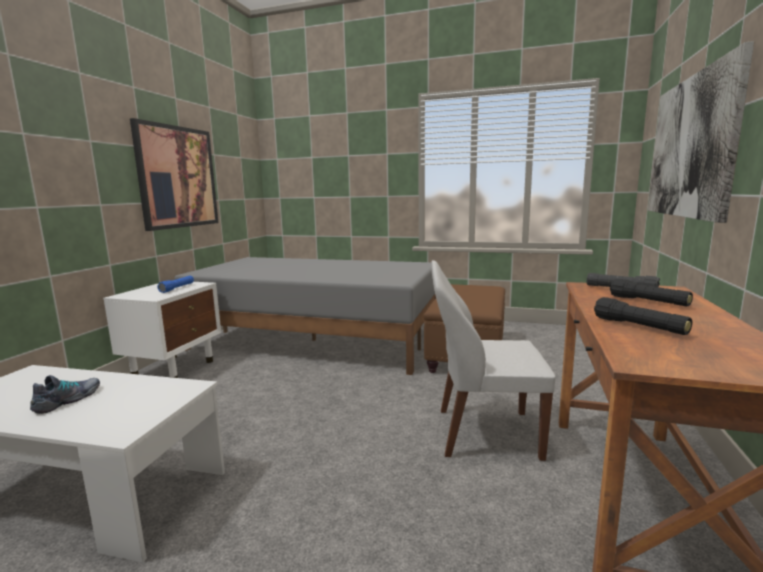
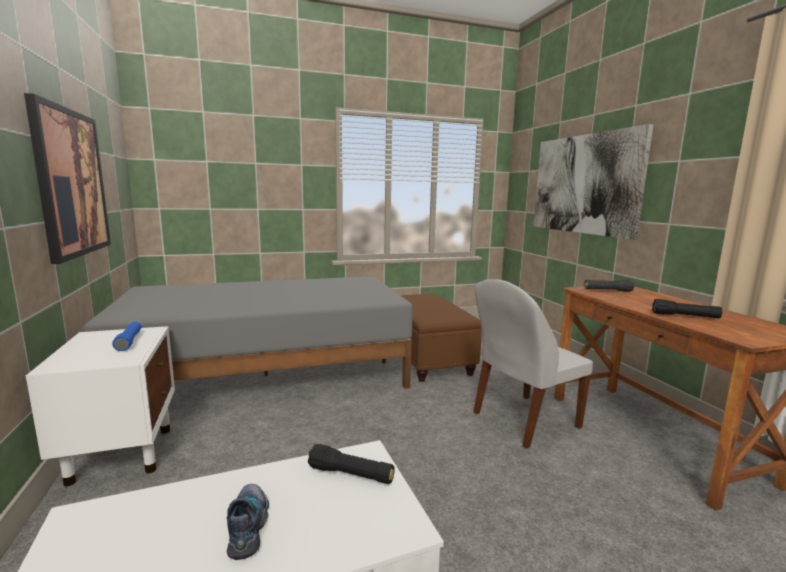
camera: 35 degrees left, 0 degrees up
black flashlight [610,279,693,306] -> black flashlight moved to [308,444,395,484]

